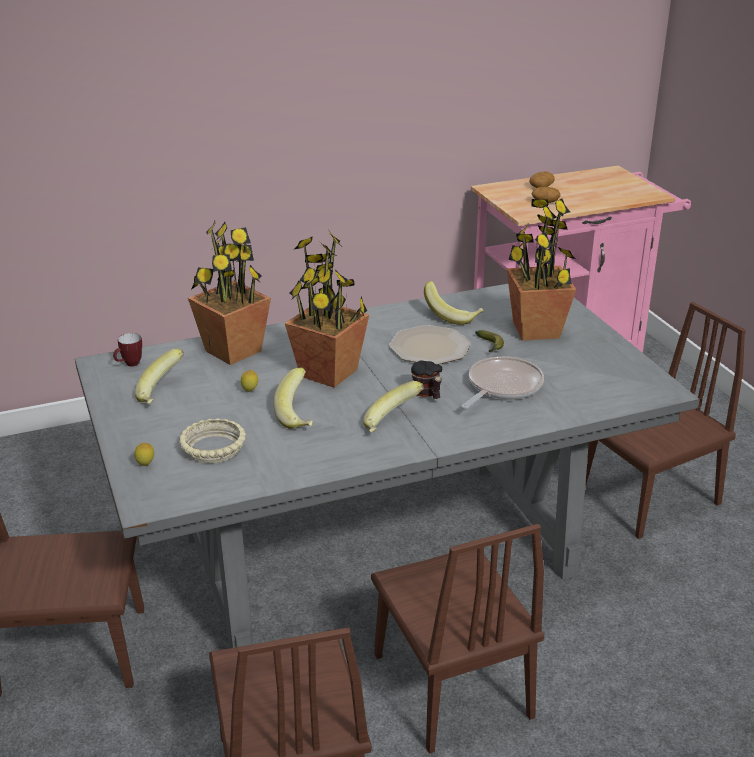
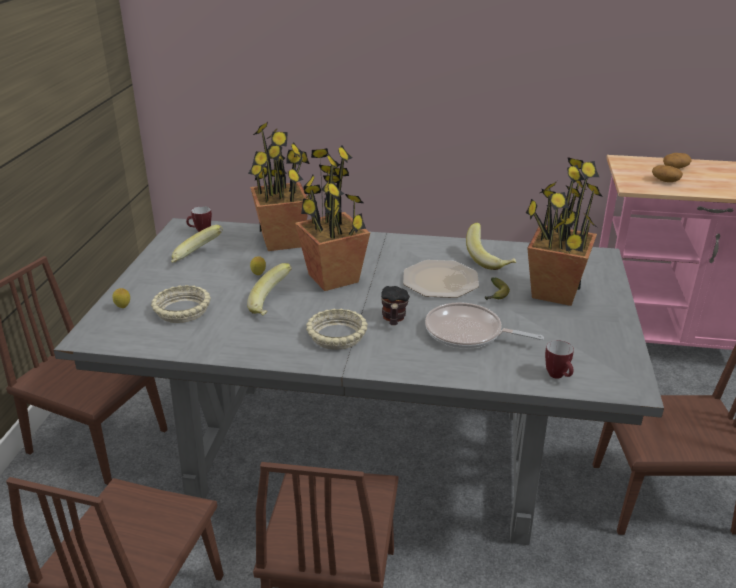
camera: 30 degrees right, 0 degrees up
banana [363,381,424,433] -> beige bowl [306,308,368,350]
frying pan [461,356,544,409] -> frying pan turned 135 degrees counterclockwise [425,302,544,349]
none -> mug [545,340,574,379]

